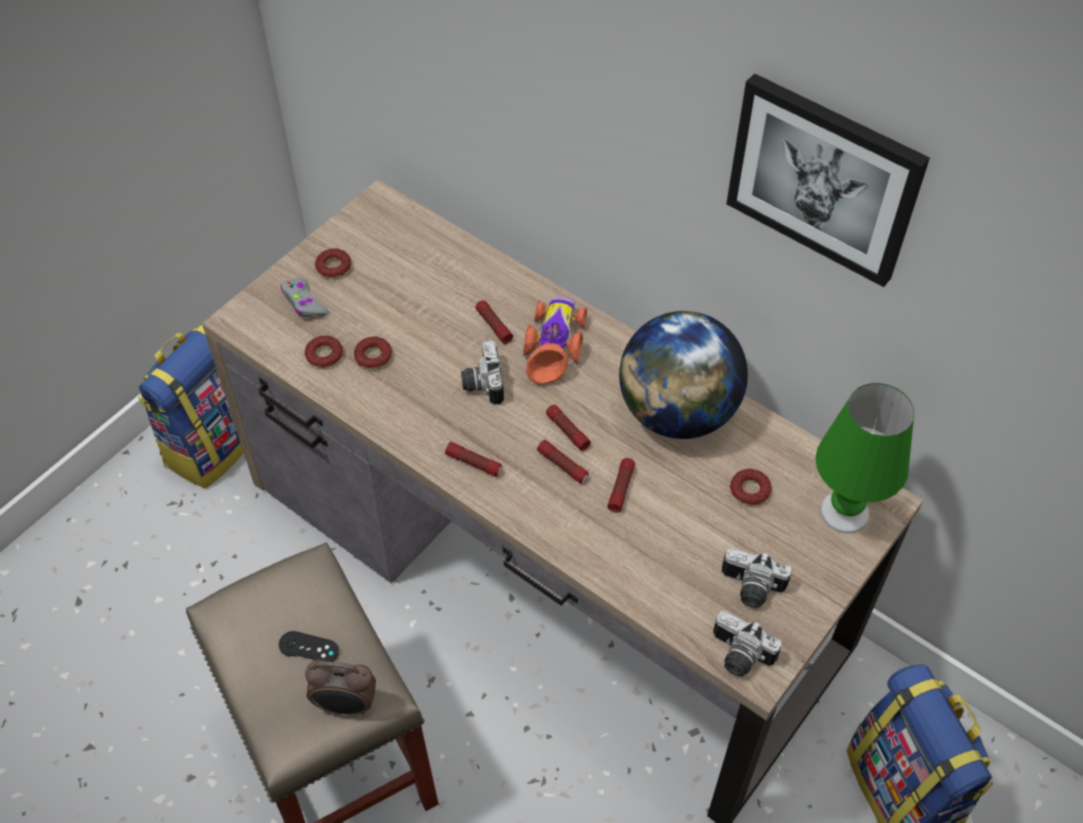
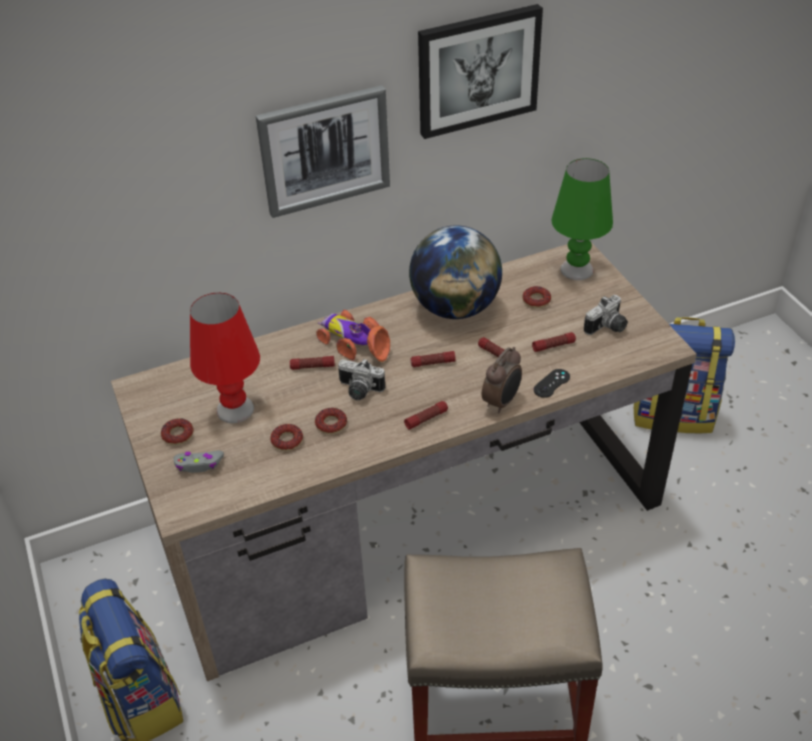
camera: 60 degrees left, 10 degrees down
black game controller [279,631,339,662] -> black game controller moved to [534,369,570,398]
donut [305,336,343,368] -> donut moved to [315,408,347,434]
alarm clock [305,659,376,715] -> alarm clock moved to [482,347,522,414]
flashlight [537,440,589,484] -> flashlight moved to [532,332,576,352]
camera [713,610,782,677] -> none
none -> red table lamp [190,293,260,423]
none -> picture [256,85,390,218]

